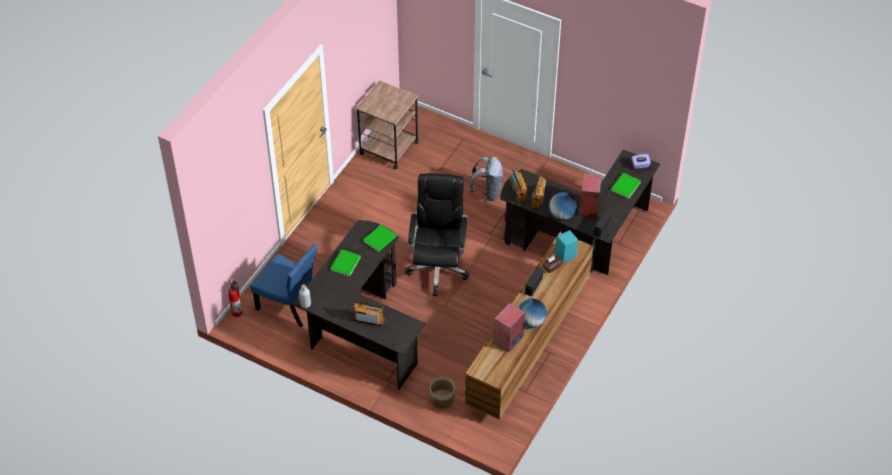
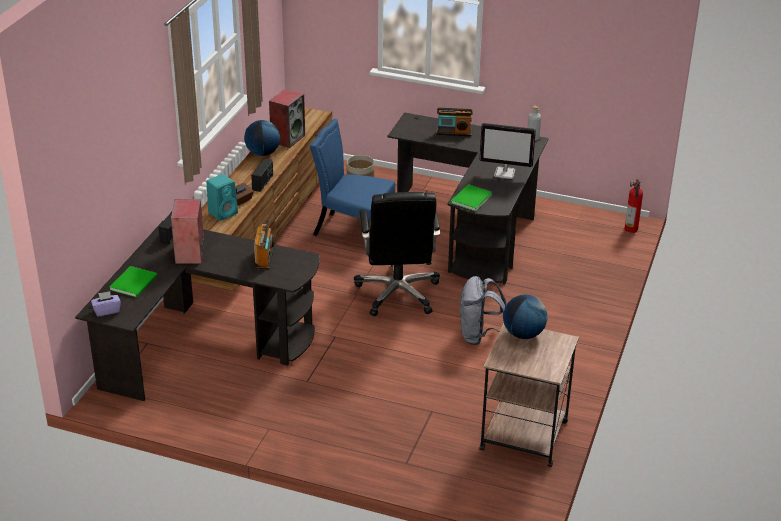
camera: 170 degrees right, 15 degrees down
blue chair [250,244,317,327] -> blue chair moved to [310,119,395,236]
green book [330,250,361,277] -> monitor [480,123,536,179]
grey backpack [470,157,504,201] -> grey backpack moved to [460,276,506,345]
radio [510,169,527,204] -> none
globe [549,192,577,220] -> globe moved to [503,295,548,339]

